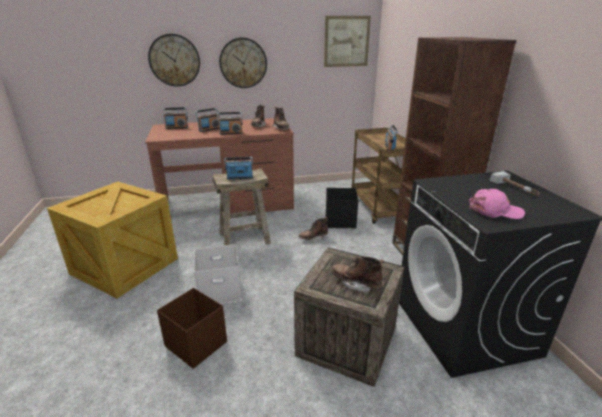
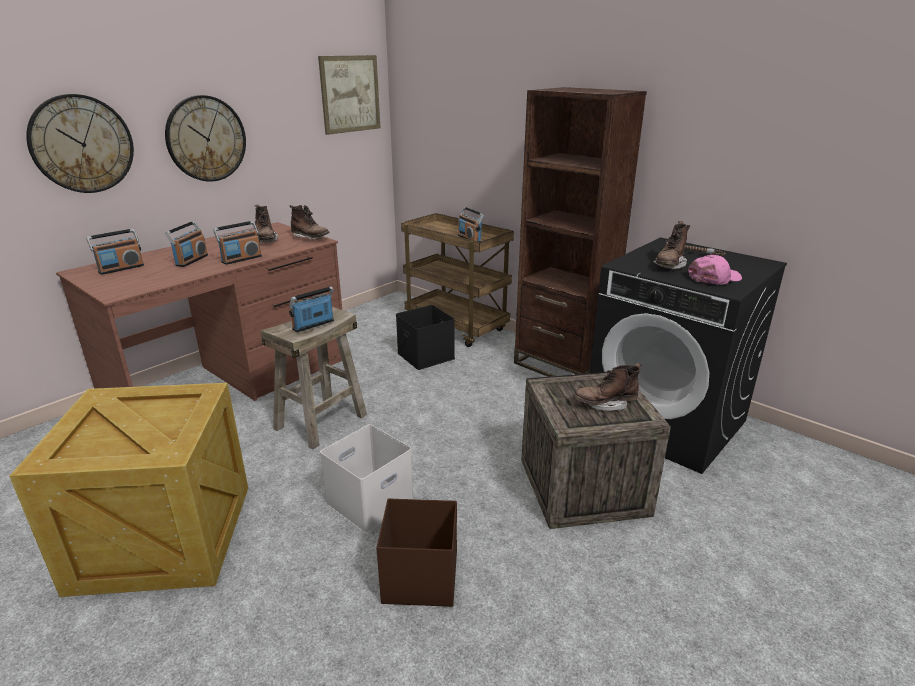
camera: 35 degrees left, 0 degrees up
brown boot [299,217,328,242] -> brown boot moved to [653,221,690,269]

